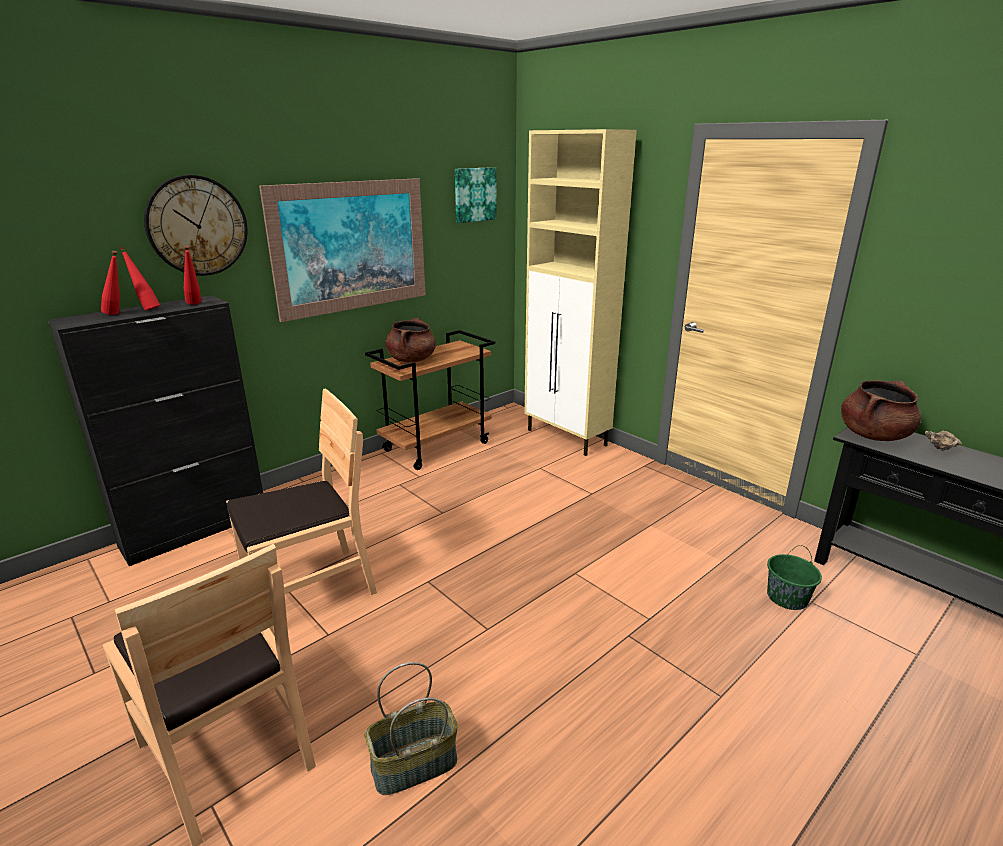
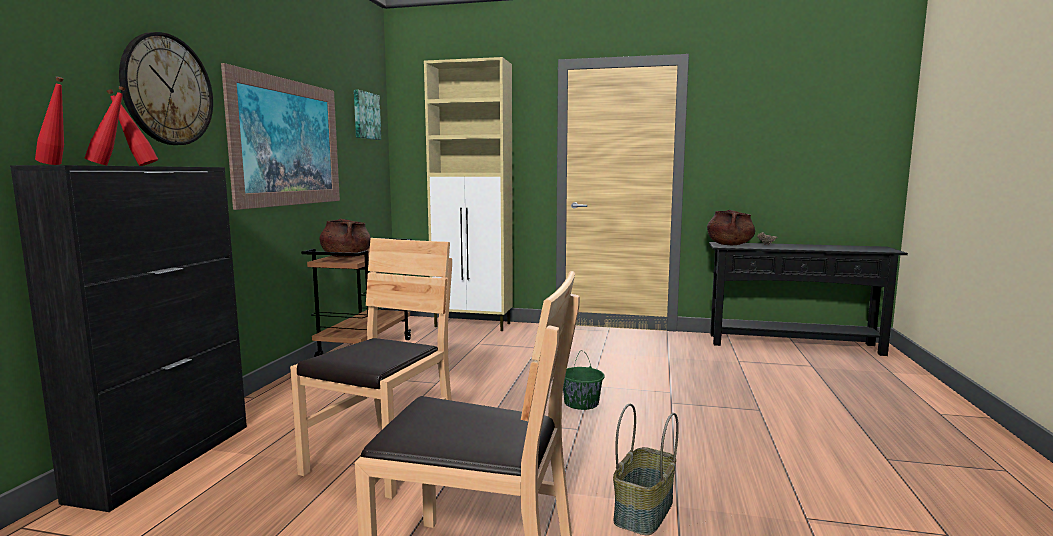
camera: 35 degrees left, 15 degrees down
red bottle [184,246,201,305] -> red bottle moved to [35,76,64,165]
green bucket [767,545,822,610] -> green bucket moved to [563,351,605,410]

